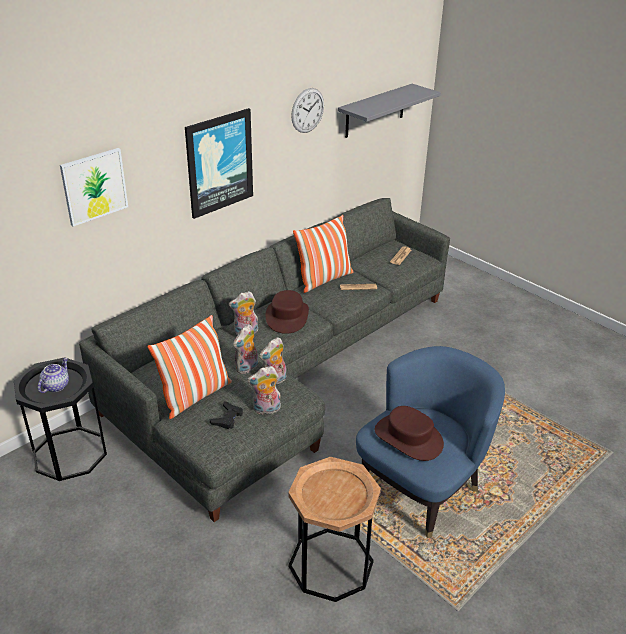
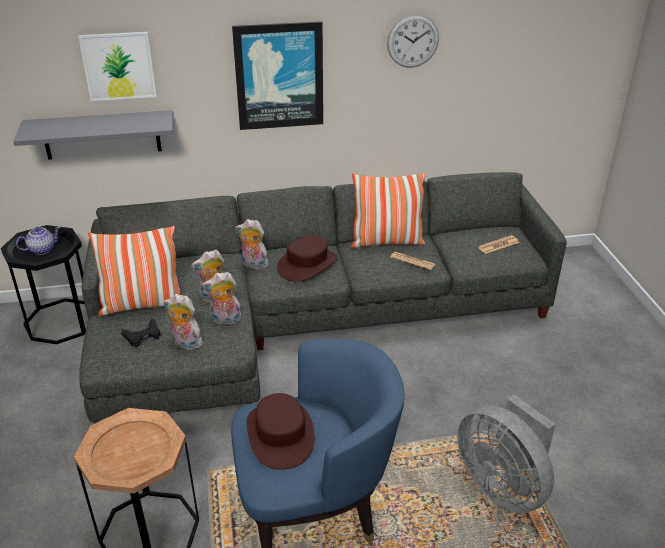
camera: 35 degrees right, 0 degrees up
grey shelf [338,84,441,138] -> grey shelf moved to [13,110,173,160]
none -> grey fan [457,395,555,513]

